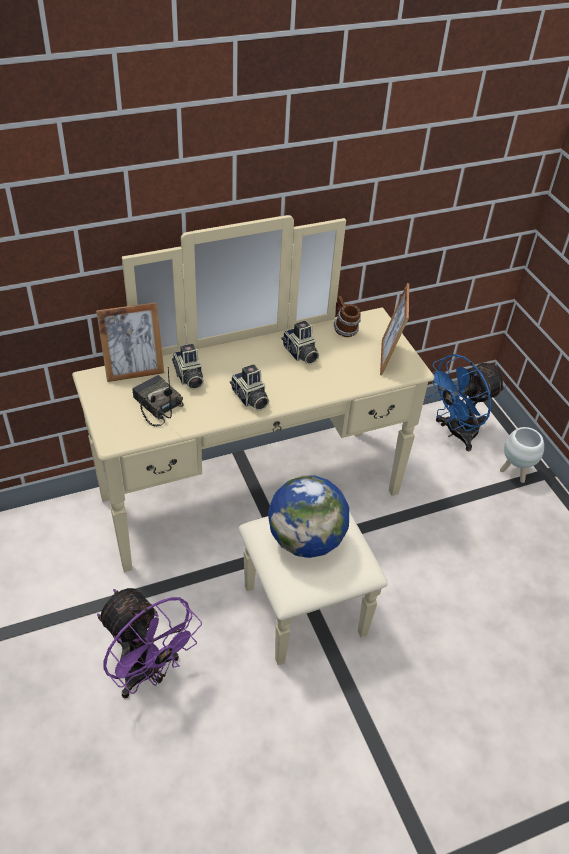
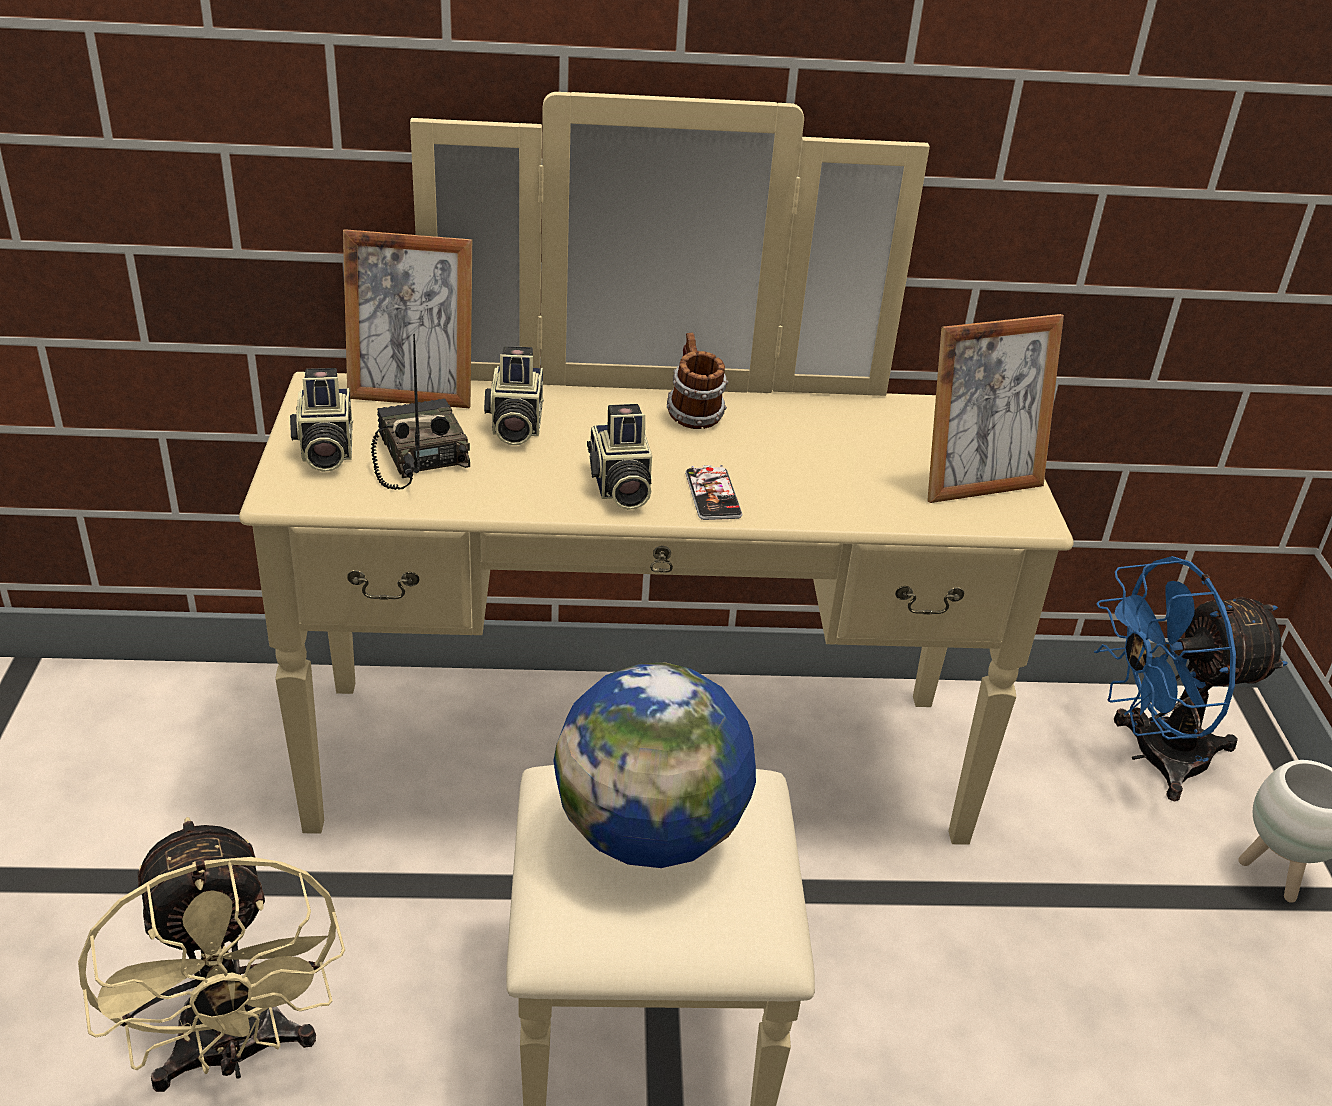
camera: 20 degrees right, 10 degrees down
purple fan [97,588,202,698] -> beige fan [78,817,345,1092]
camera [282,321,319,364] -> camera moved to [290,368,353,472]
mug [333,296,361,337] -> mug moved to [667,333,728,429]
picture frame [380,283,409,375] -> picture frame turned 135 degrees counterclockwise [927,314,1064,503]
none -> phone [685,465,742,520]

